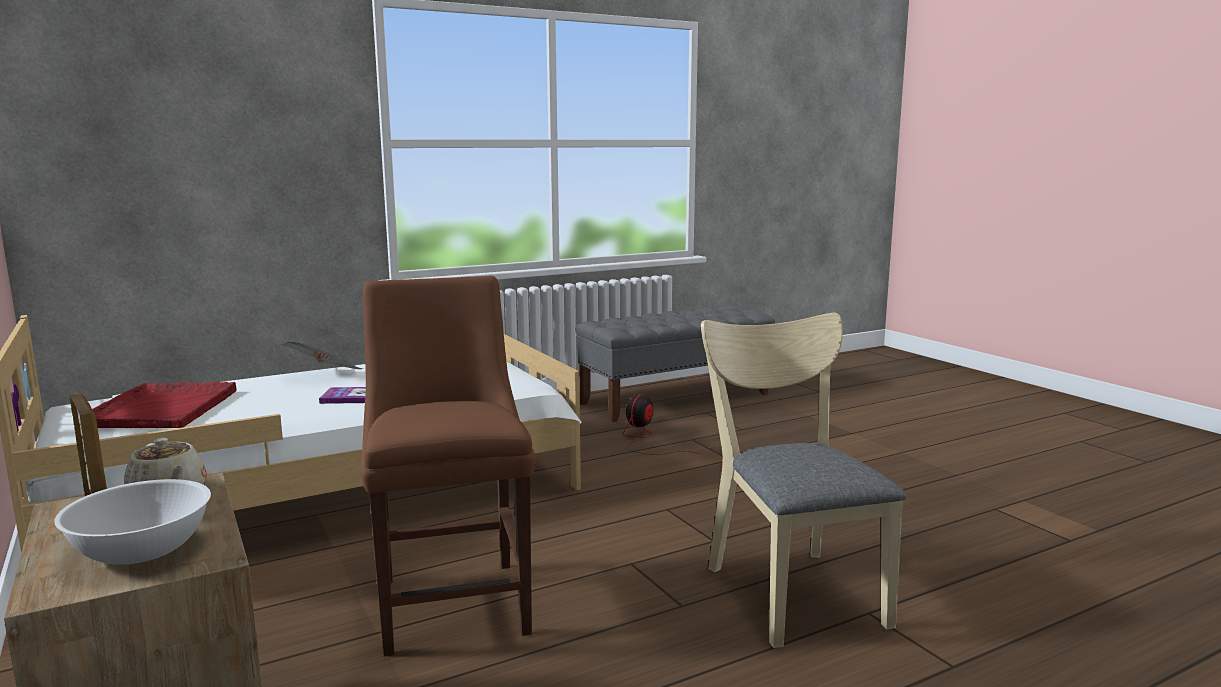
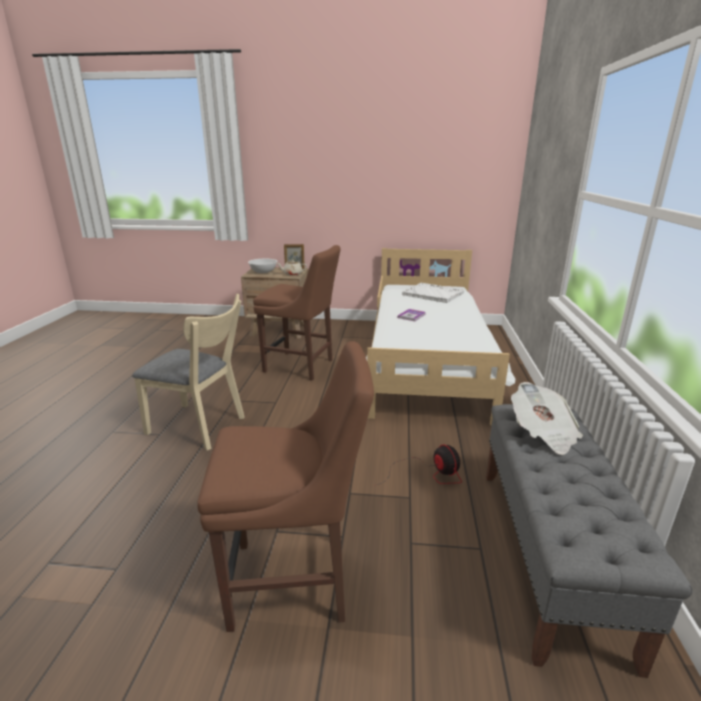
camera: 125 degrees right, 10 degrees up
red tray [92,382,236,428] -> white tray [402,283,464,303]
newspaper [281,342,363,369] -> newspaper moved to [511,382,583,455]
none -> brown chair [197,341,374,632]

